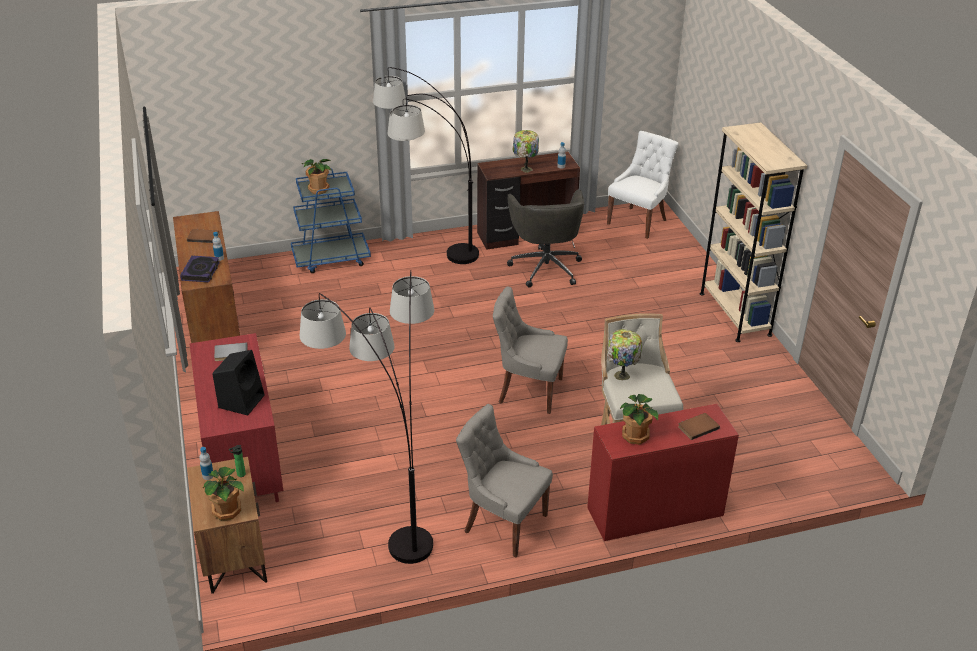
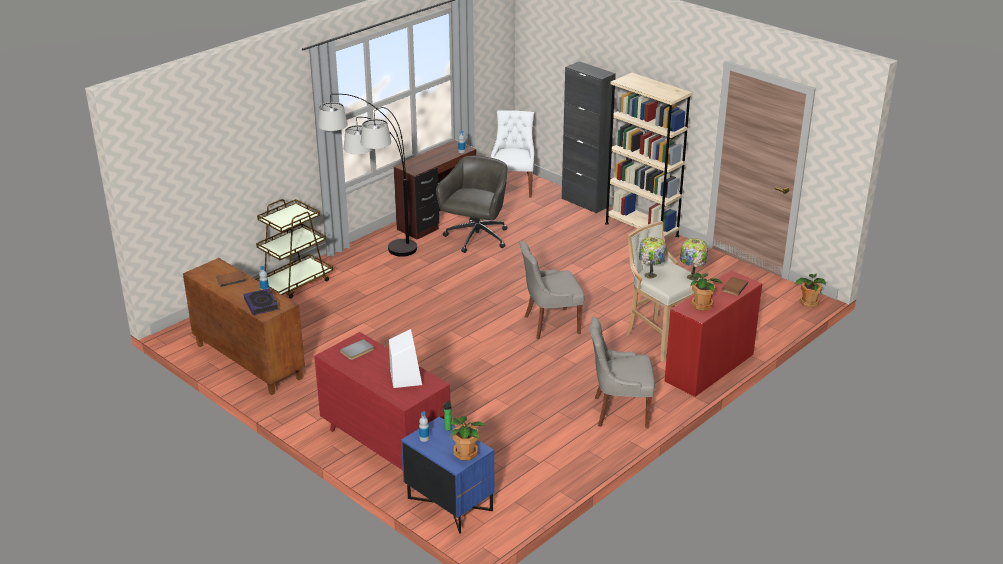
camera: 30 degrees left, 5 degrees down
brown nightstand [187,457,267,594] -> blue nightstand [401,417,494,534]
black speaker [213,350,265,416] -> white speaker [389,329,422,388]
blue cart [291,169,371,273] -> brown cart [256,199,333,299]
floor lamp [300,270,434,564] -> none
potted plant [302,159,331,195] -> potted plant moved to [795,274,826,308]
grey office chair [507,190,584,287] -> grey office chair turned 120 degrees counterclockwise [436,156,507,253]
table lamp [512,130,539,172] -> table lamp moved to [680,238,708,281]
none -> black cabinet [562,61,616,214]

